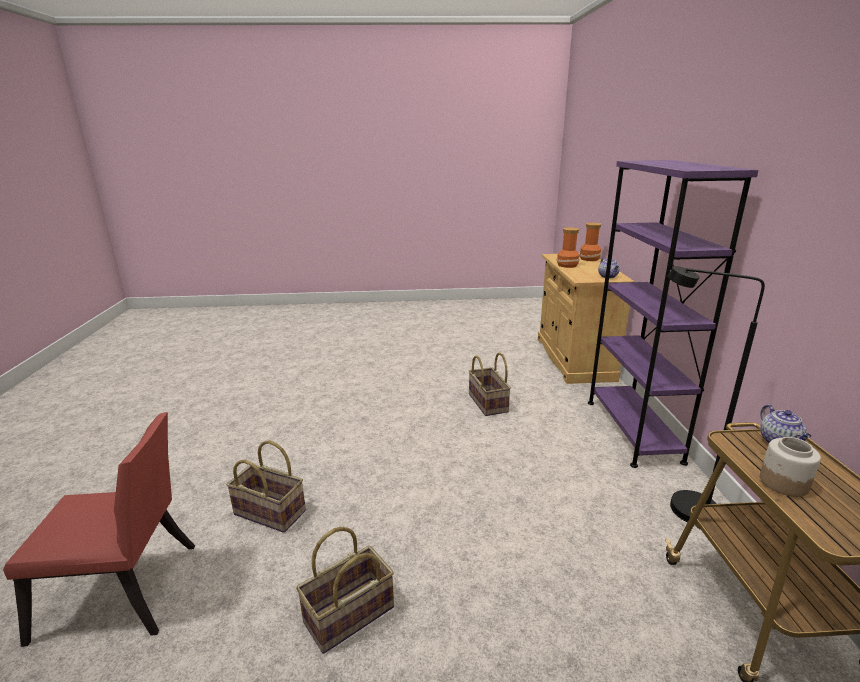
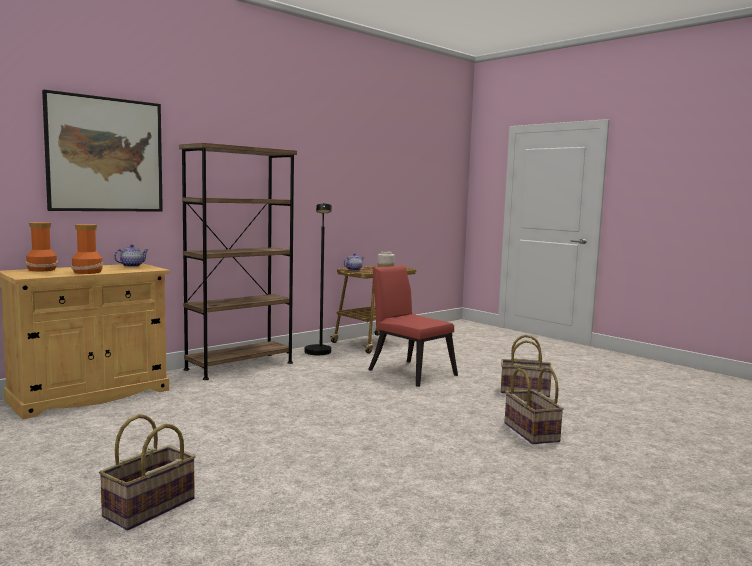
camera: 130 degrees left, 15 degrees down
red chair [3,412,195,647] -> red chair moved to [368,265,458,387]
basket [469,352,511,416] -> basket moved to [99,414,196,530]
purple bookcase [588,160,758,468] -> brown bookcase [179,143,297,380]
none -> picture [42,90,163,211]

